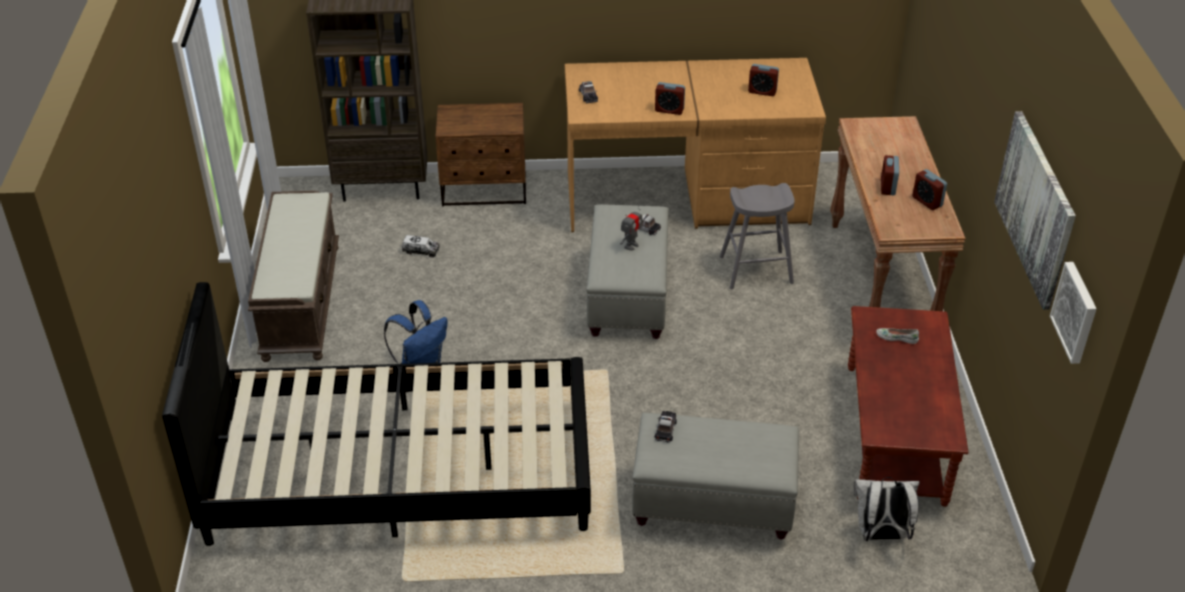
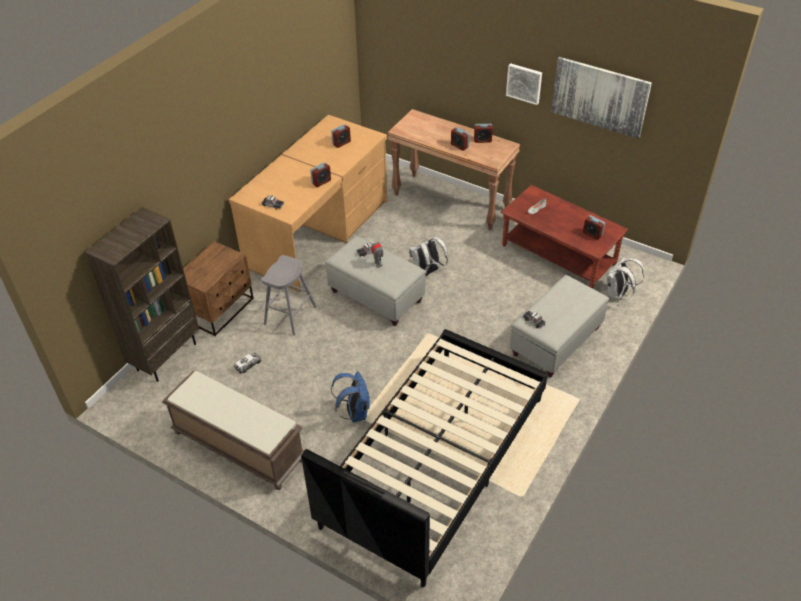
camera: 55 degrees left, 5 degrees up
grey stool [720,183,794,289] -> grey stool moved to [261,255,317,336]
picture [1050,262,1097,364] -> picture moved to [506,63,542,105]
none -> white backpack [409,236,448,276]
none -> alarm clock [583,215,605,240]

